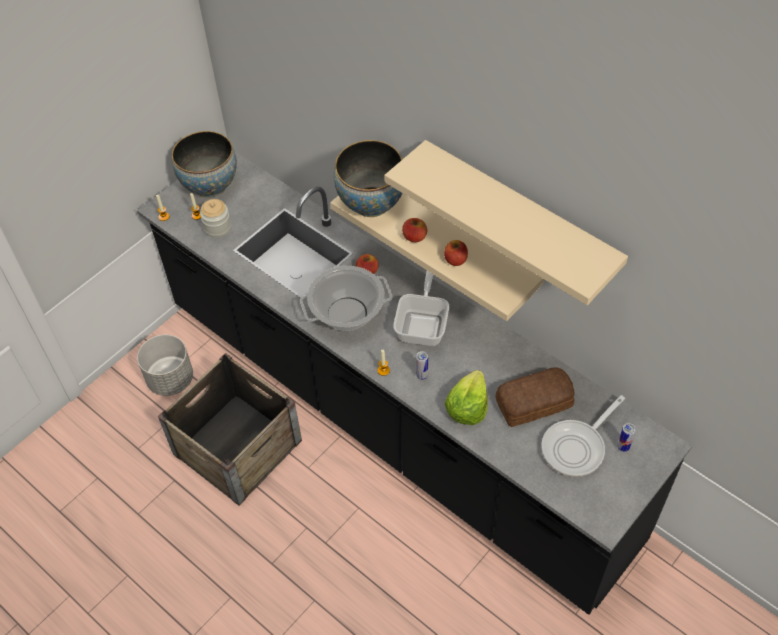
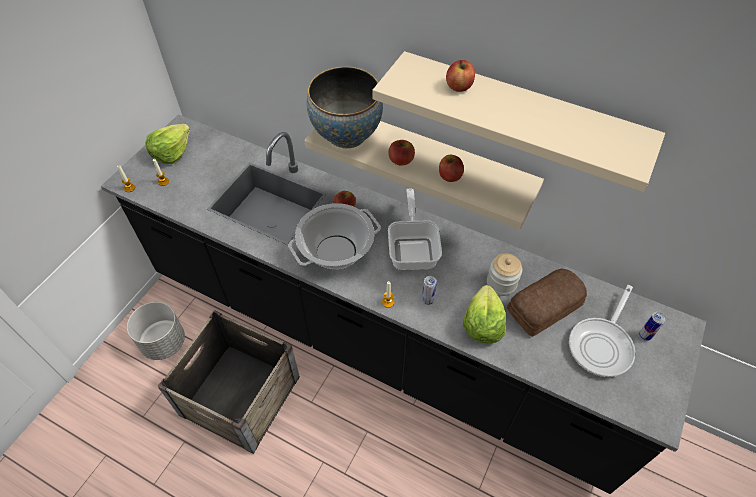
camera: 15 degrees left, 0 degrees up
bowl [172,131,237,198] -> lettuce [145,124,190,164]
jar [200,199,231,238] -> jar moved to [487,253,522,296]
none -> apple [446,60,475,92]

